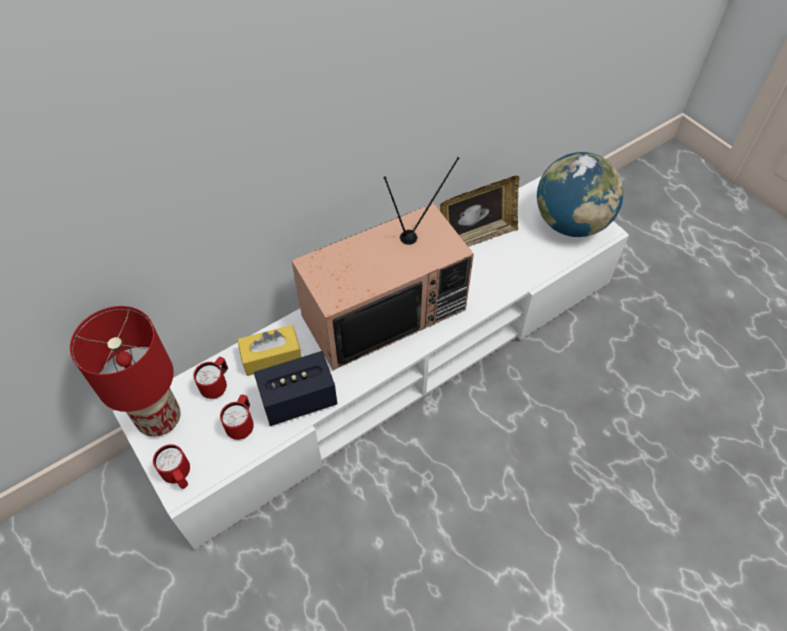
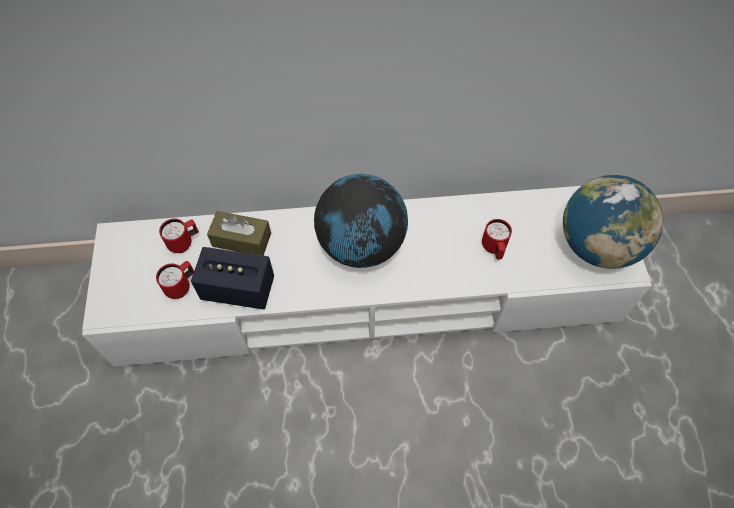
camera: 30 degrees right, 5 degrees up
red table lamp [70,306,181,437] -> none
red mug [153,444,190,489] -> red mug moved to [482,219,512,260]
yellow tissue box [237,325,301,376] -> brown tissue box [207,211,271,255]
television [292,157,474,370] -> globe [314,174,408,268]
picture frame [440,176,519,247] -> none

